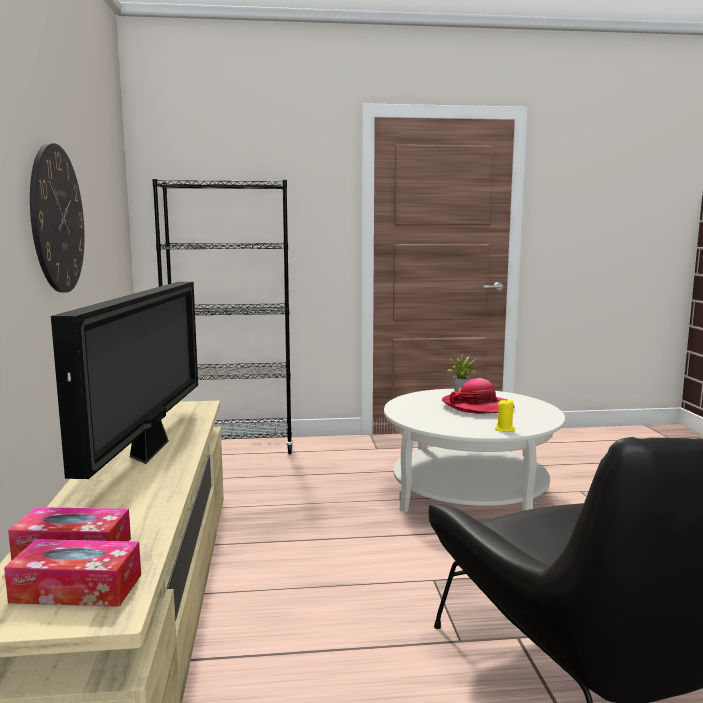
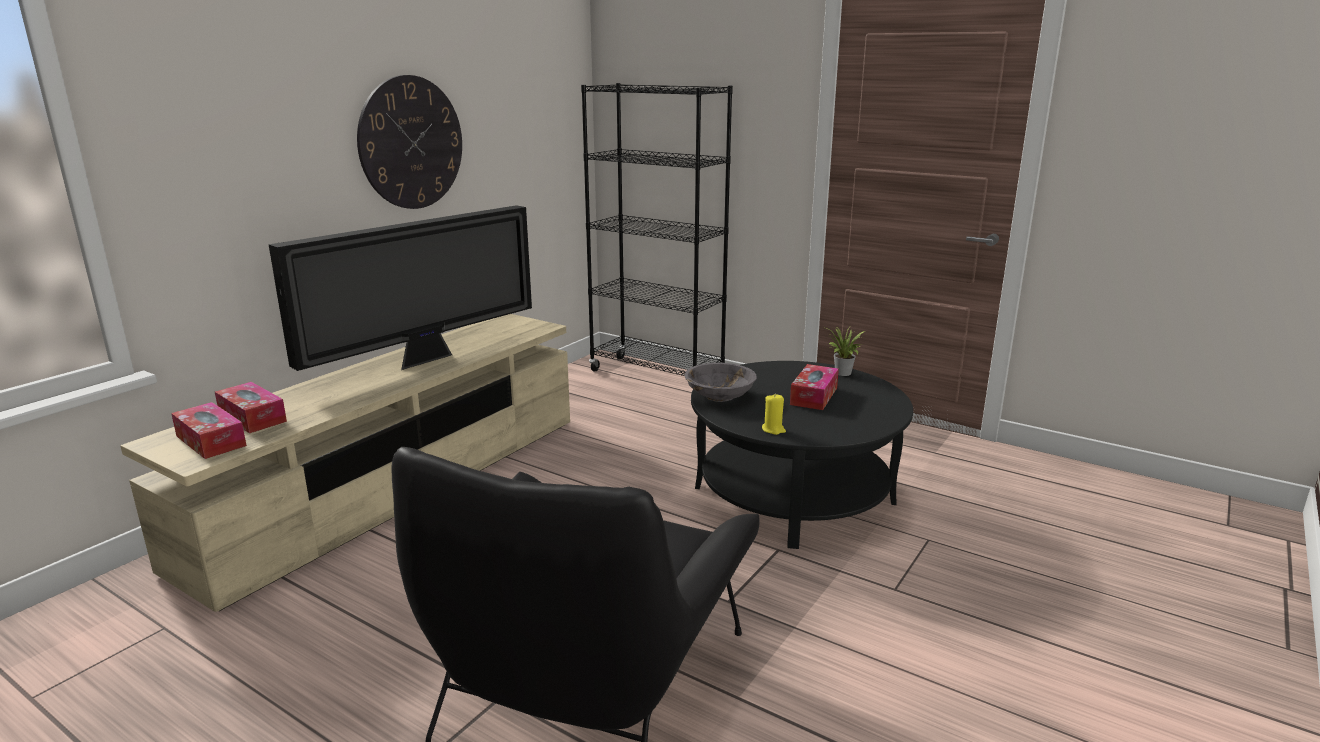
camera: 40 degrees right, 10 degrees up
white coffee table [384,389,565,513] -> black coffee table [691,361,913,549]
hat [442,378,514,414] -> tissue box [790,364,839,410]
none -> grey bowl [684,363,757,402]

